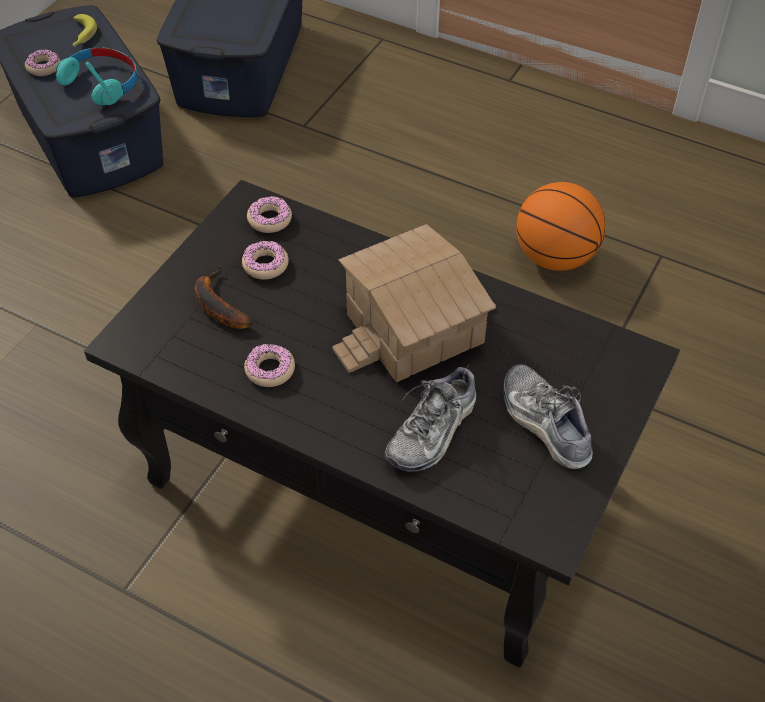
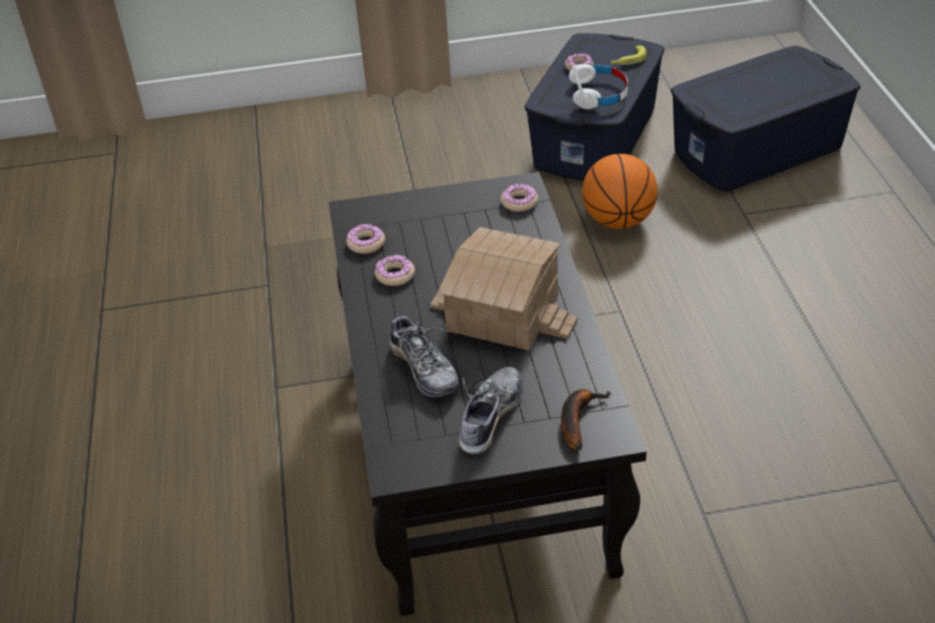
camera: 55 degrees right, 10 degrees down
turquoise headphones [55,47,137,105] -> white headphones [569,64,628,109]
banana [195,266,253,329] -> banana moved to [561,389,611,450]
donut [242,241,289,280] -> donut moved to [346,224,385,254]
shoe [385,363,476,472] -> shoe turned 120 degrees counterclockwise [390,312,459,397]
basketball [516,182,606,271] -> basketball moved to [582,154,658,229]

